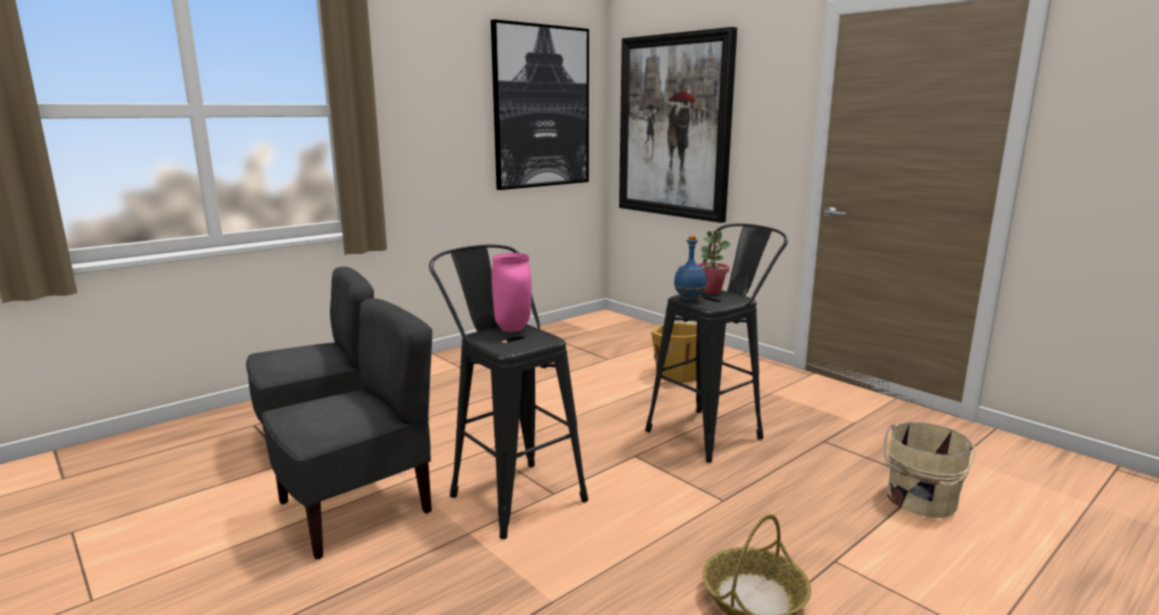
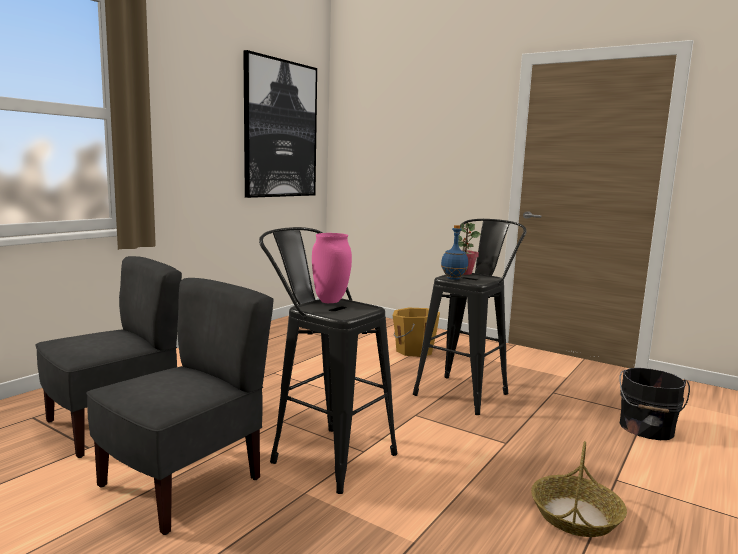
camera: 15 degrees left, 5 degrees down
picture [619,27,737,223] -> none
beige bucket [884,422,976,518] -> black bucket [619,368,690,440]

